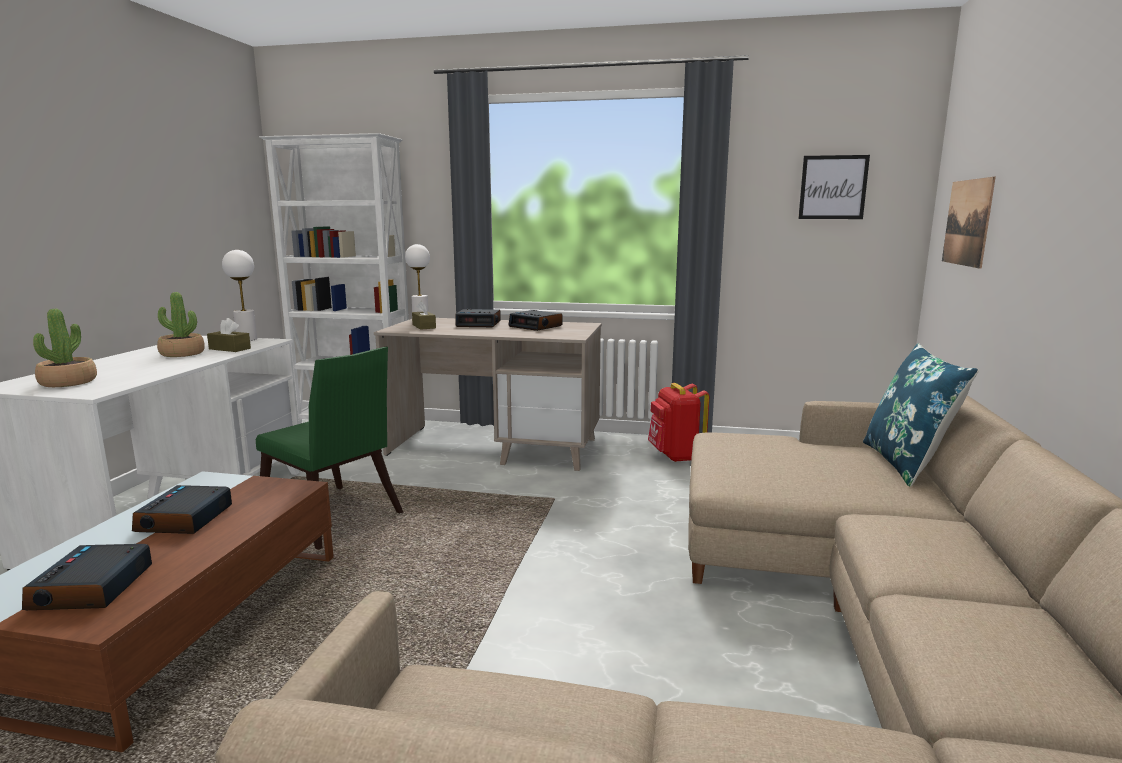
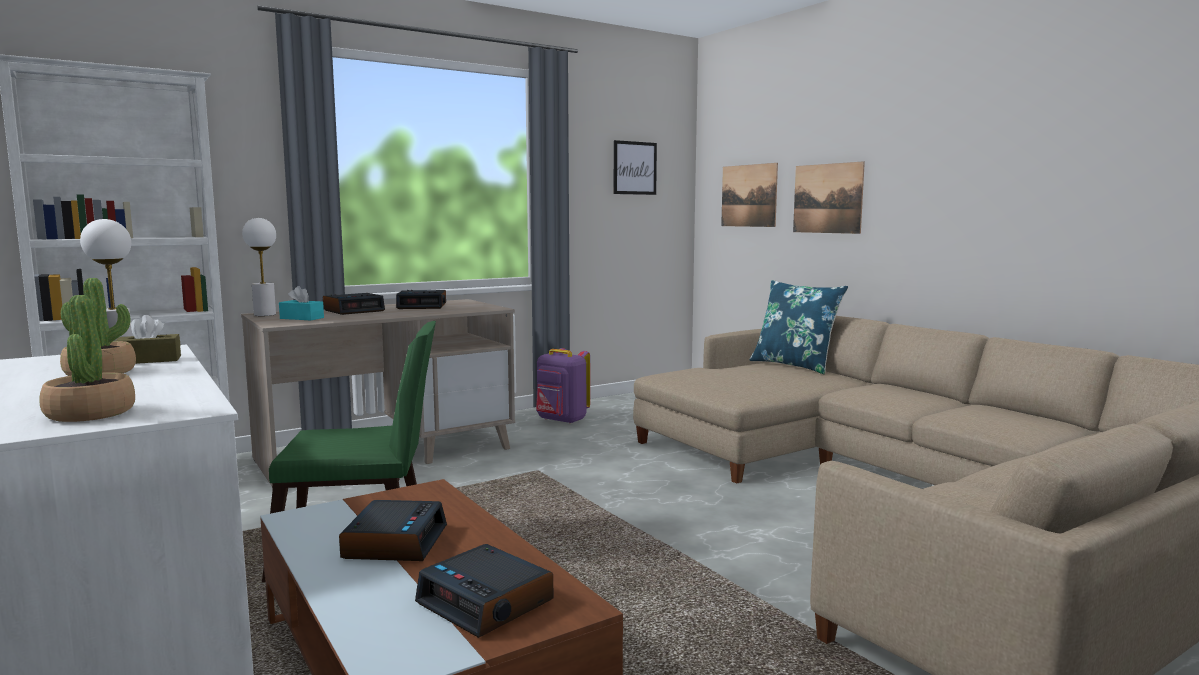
camera: 45 degrees left, 5 degrees down
alarm clock [132,485,232,534] -> alarm clock turned 135 degrees counterclockwise [339,500,447,561]
brown tissue box [412,301,436,330] -> turquoise tissue box [279,286,324,320]
red backpack [648,383,709,462] -> purple backpack [536,348,590,424]
none -> picture [793,161,865,234]

